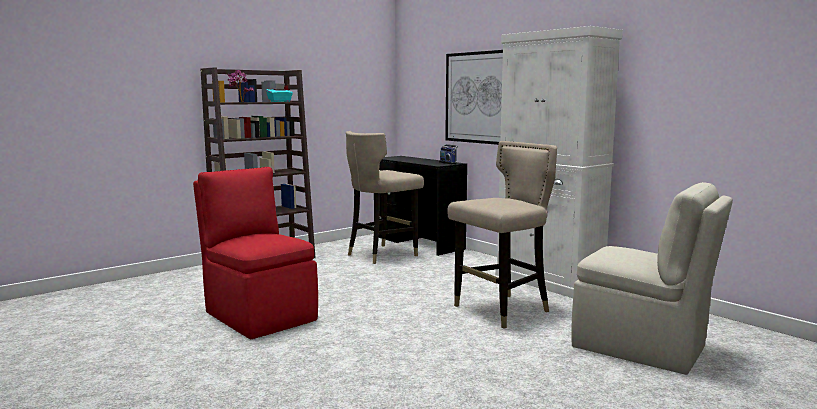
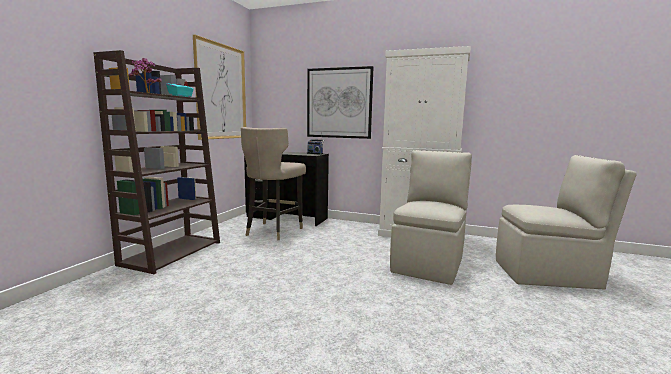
camera: 30 degrees left, 0 degrees up
red chair [193,167,318,339] -> none
beige stool [447,141,557,329] -> beige chair [390,150,472,285]
none -> picture [193,35,246,140]

